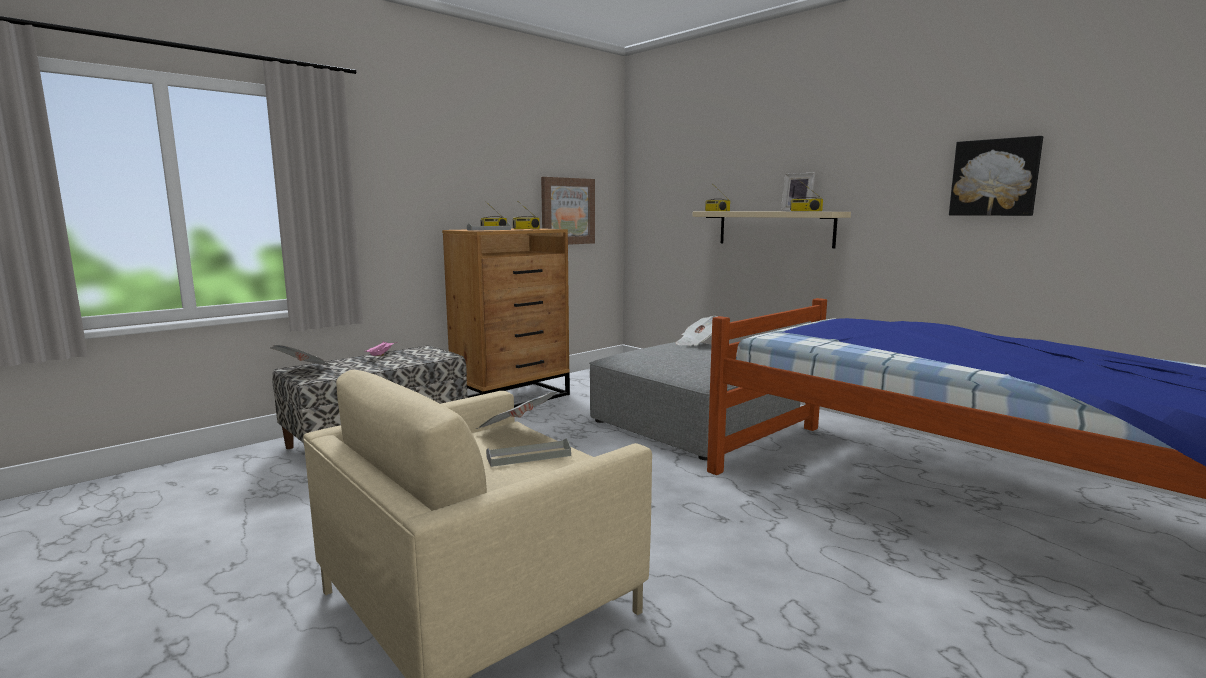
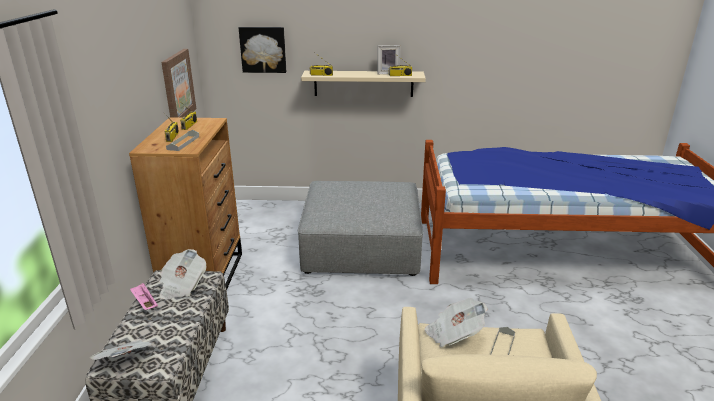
camera: 45 degrees left, 15 degrees up
newspaper [676,316,718,346] -> newspaper moved to [159,249,207,299]
picture [949,136,1043,216] -> picture moved to [239,27,286,73]

